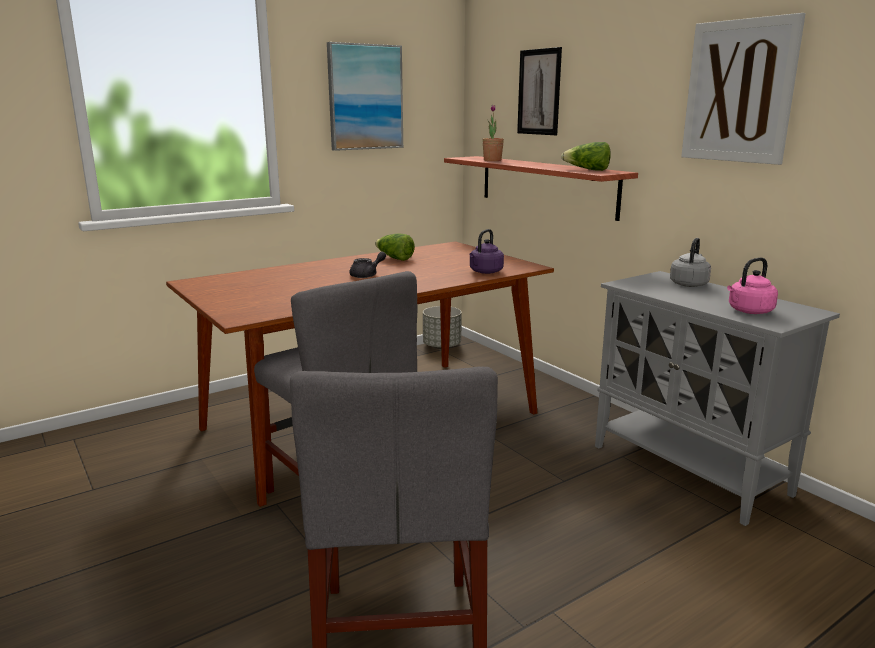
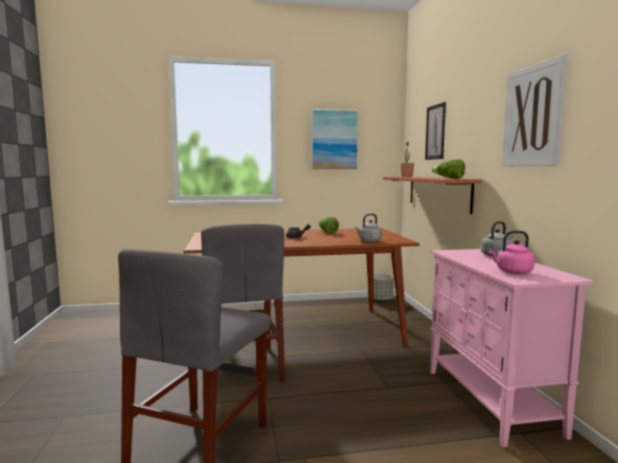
camera: 25 degrees right, 10 degrees down
purple kettle [469,229,504,274] -> grey kettle [355,214,382,242]
grey cabinet [595,271,840,526] -> pink cabinet [430,249,594,448]

